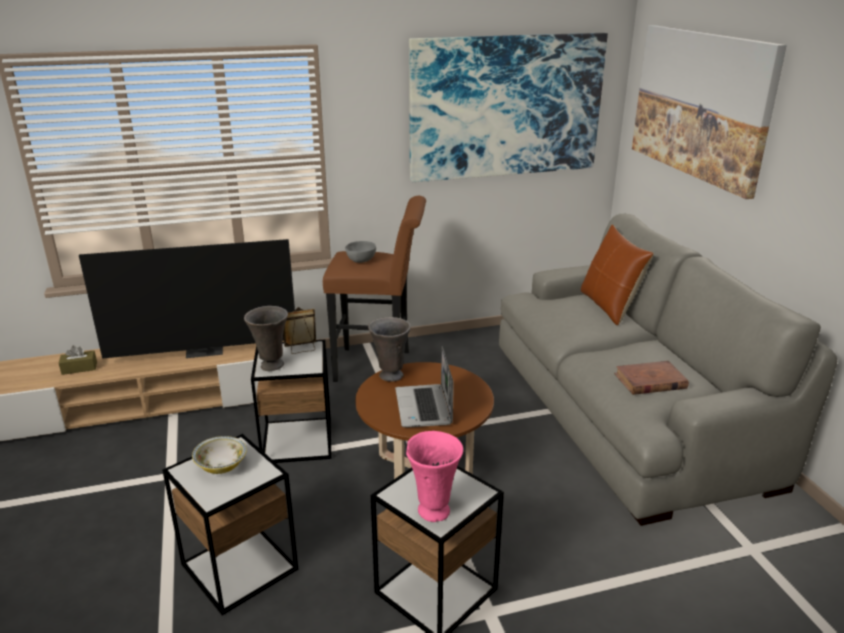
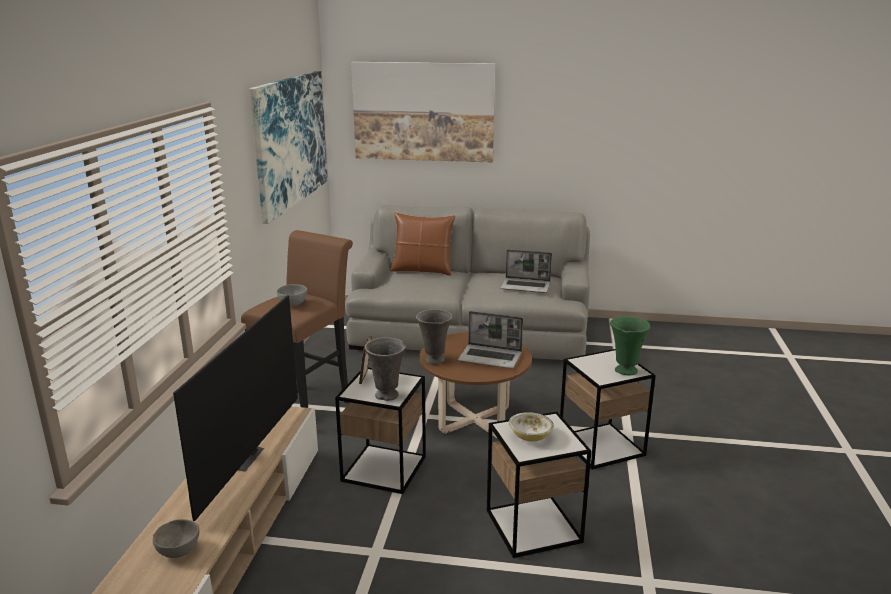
camera: 65 degrees left, 5 degrees down
brown tissue box [59,345,97,375] -> grey bowl [152,519,199,558]
pink vase [406,431,463,522] -> green vase [610,316,650,375]
brown book [614,361,689,395] -> laptop [501,249,552,293]

